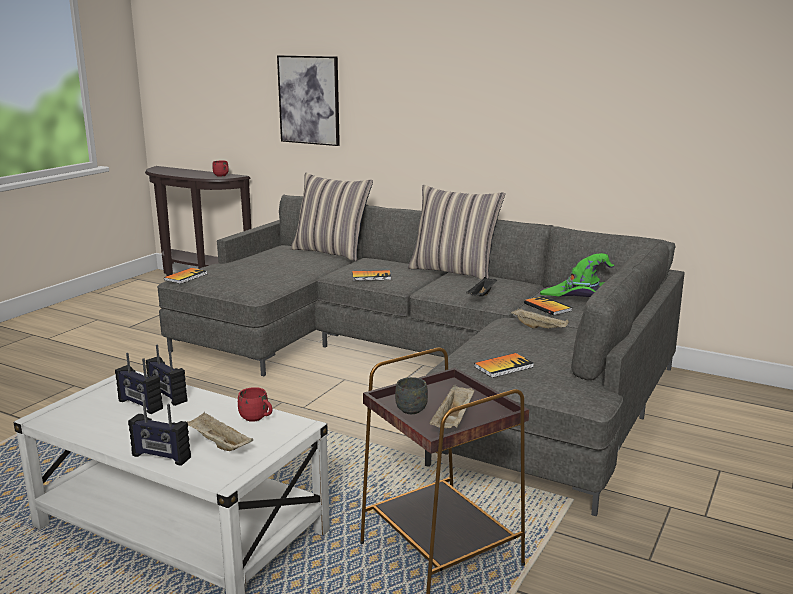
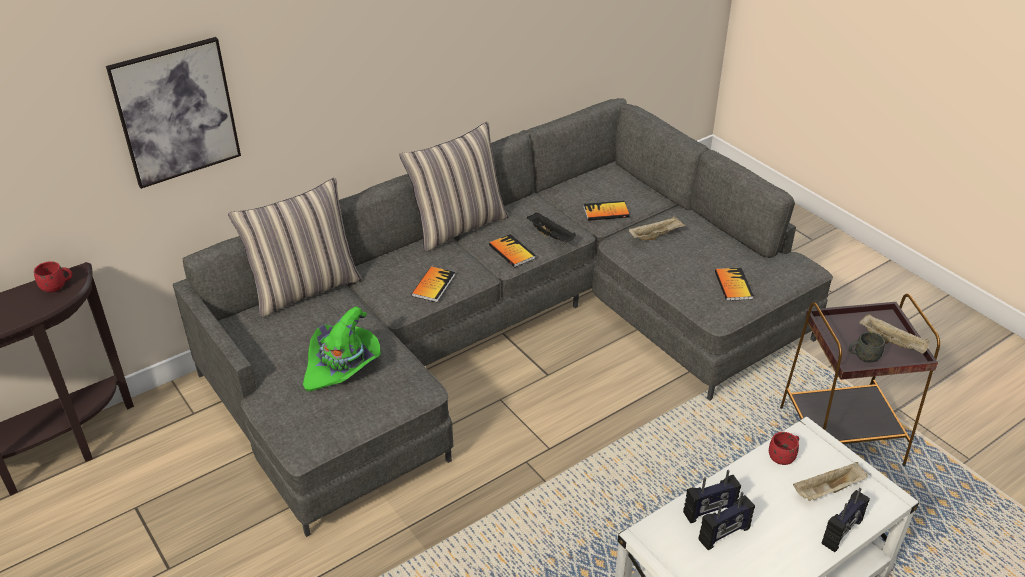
camera: 65 degrees left, 20 degrees up
book [164,268,207,284] -> book moved to [489,234,536,267]
green hat [540,253,614,297] -> green hat moved to [303,306,381,391]

